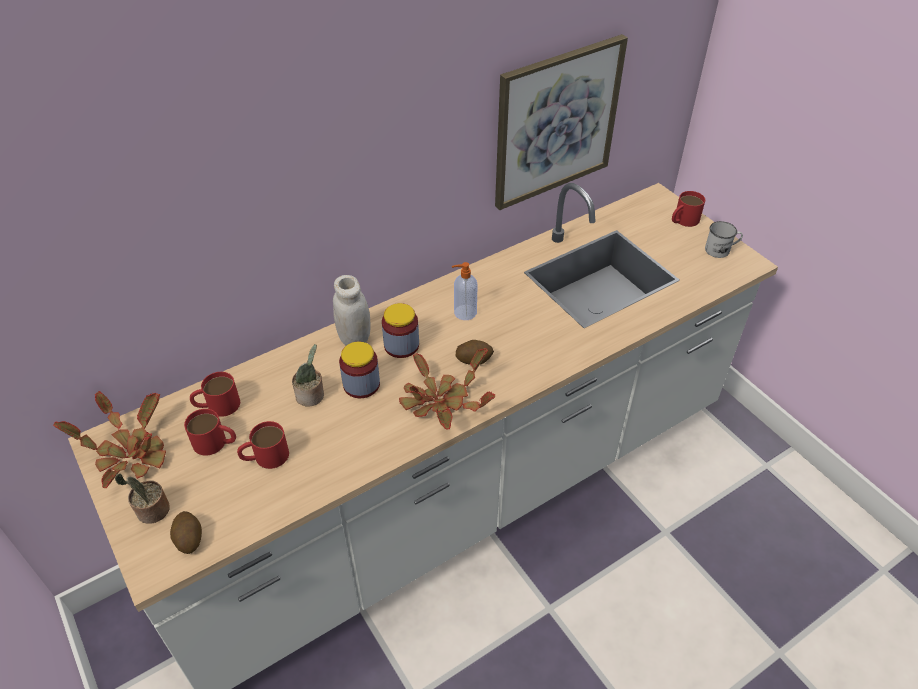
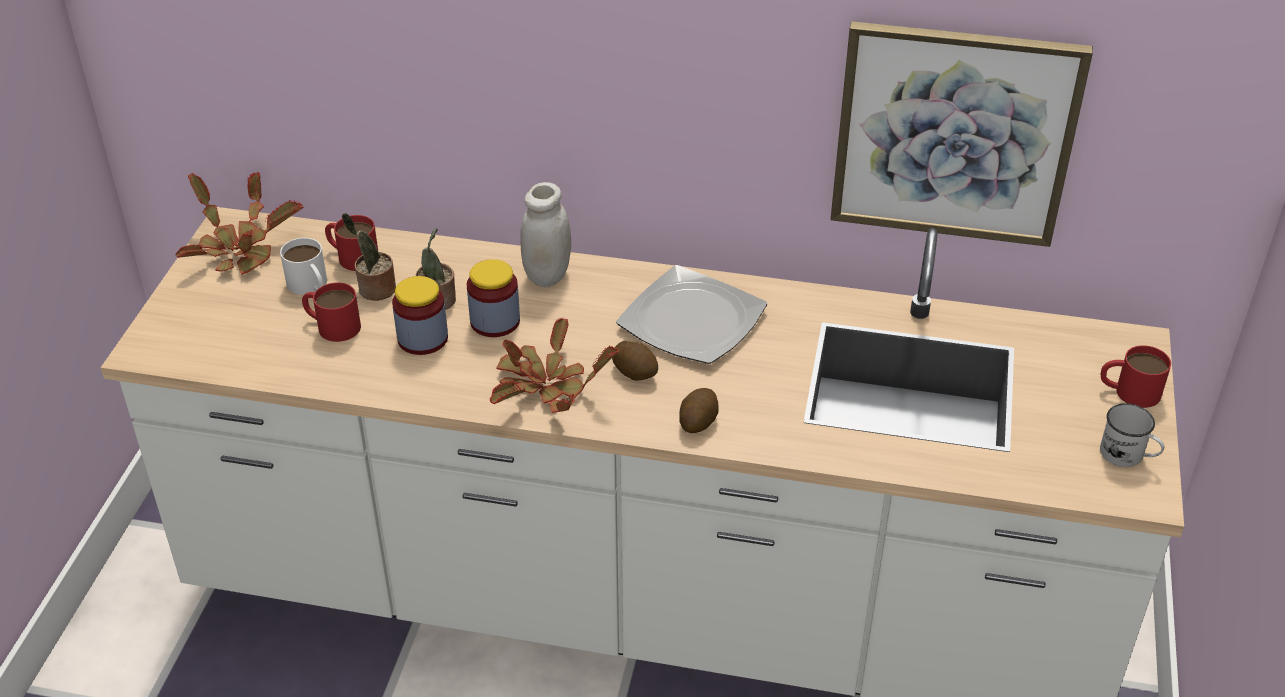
camera: 45 degrees right, 5 degrees down
potted plant [115,473,170,524] -> potted plant moved to [342,213,396,301]
potato [170,511,202,554] -> potato moved to [679,388,719,433]
red mug [184,409,236,456] -> white mug [280,238,327,295]
jar [382,303,419,358] -> jar moved to [392,276,448,355]
soap dispenser [452,262,477,320] -> plate [616,265,767,364]

